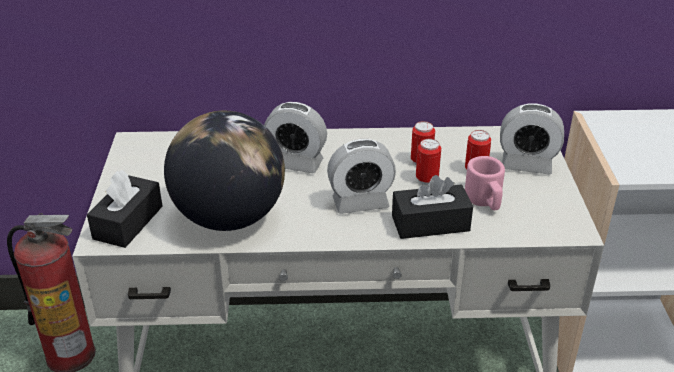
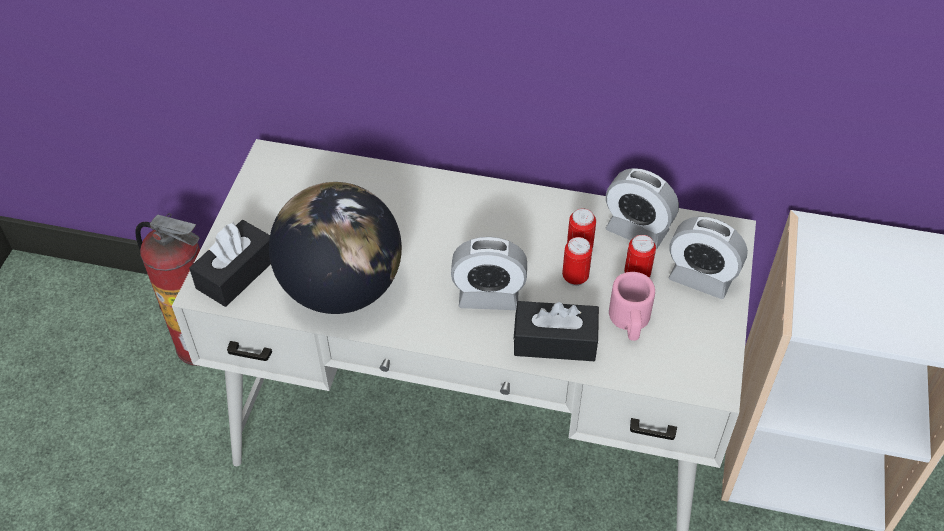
camera: 15 degrees right, 15 degrees up
alarm clock [264,102,327,173] -> alarm clock moved to [606,168,679,250]

